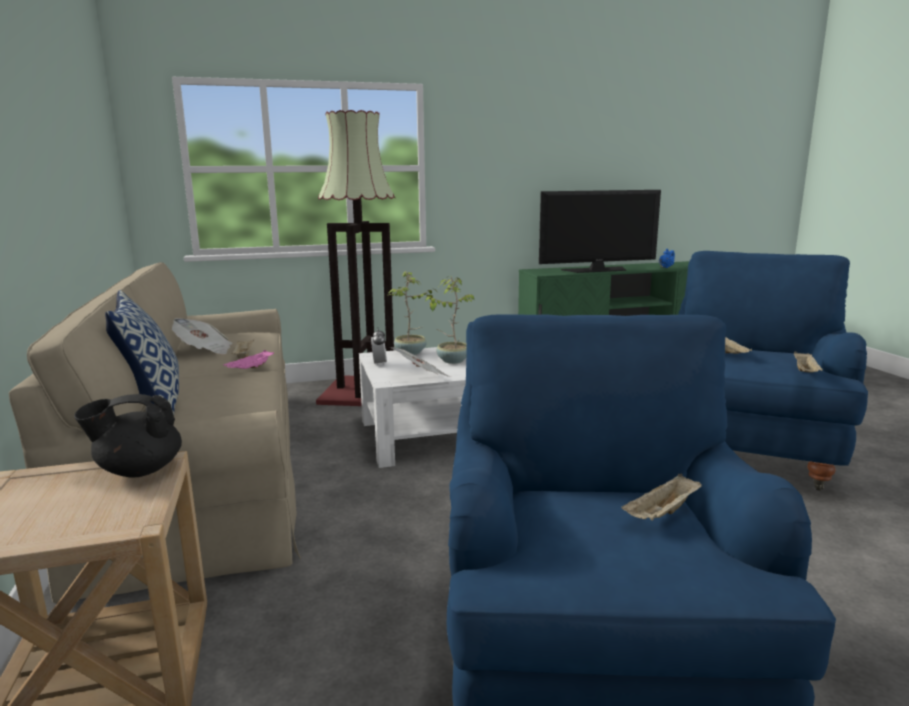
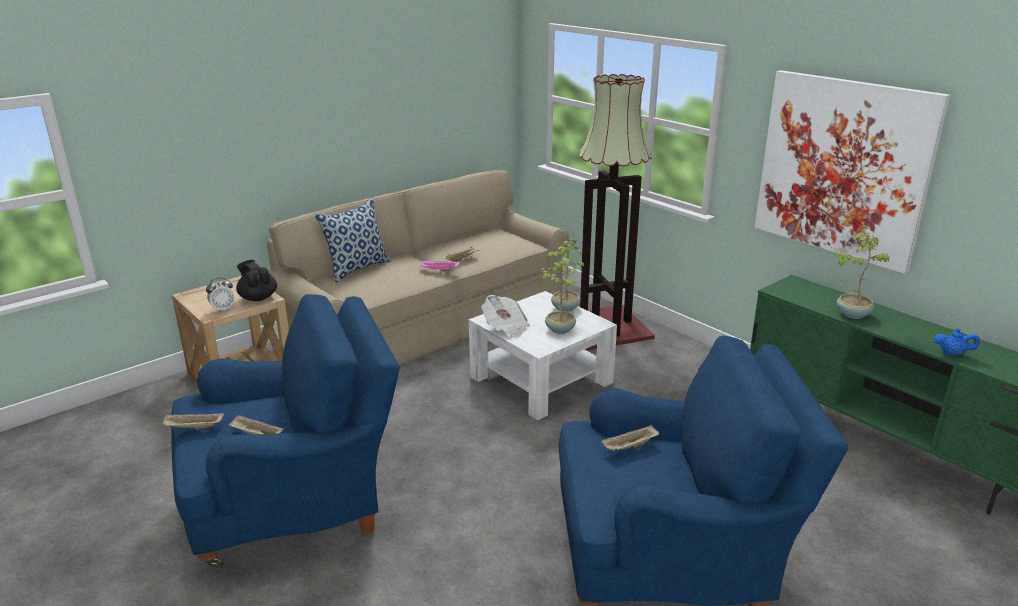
camera: 65 degrees right, 10 degrees up
newspaper [172,318,232,354] -> none
alarm clock [371,327,387,366] -> alarm clock moved to [206,278,235,312]
television [539,190,661,273] -> potted plant [834,233,889,319]
beige tray [794,351,823,373] -> beige tray moved to [162,413,224,430]
none -> picture [755,70,950,274]

